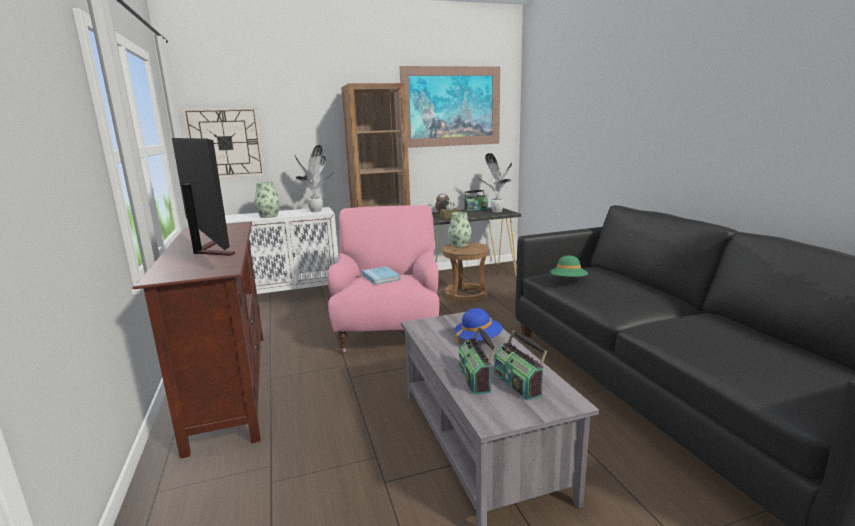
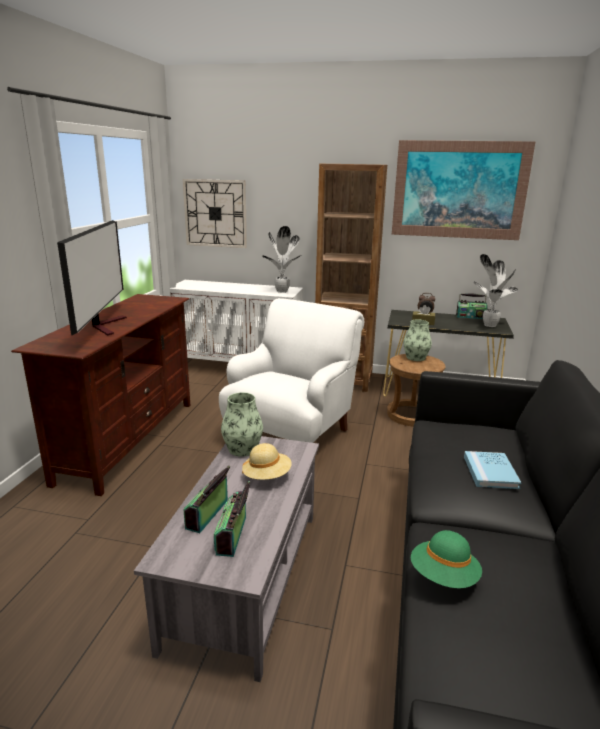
camera: 30 degrees right, 5 degrees up
vase [254,181,280,218] -> vase moved to [221,392,263,457]
pink armchair [328,205,439,353] -> white armchair [219,298,364,443]
blue book [362,266,400,285] -> blue book moved to [464,451,522,489]
blue hat [454,308,503,344] -> beige hat [242,443,292,480]
green hat [550,255,588,277] -> green hat moved to [411,530,482,588]

